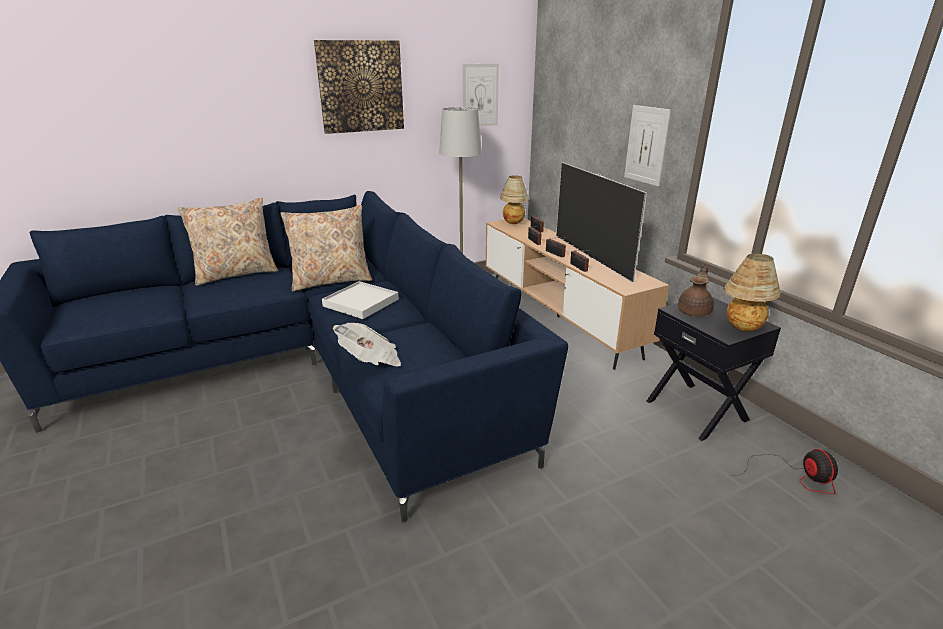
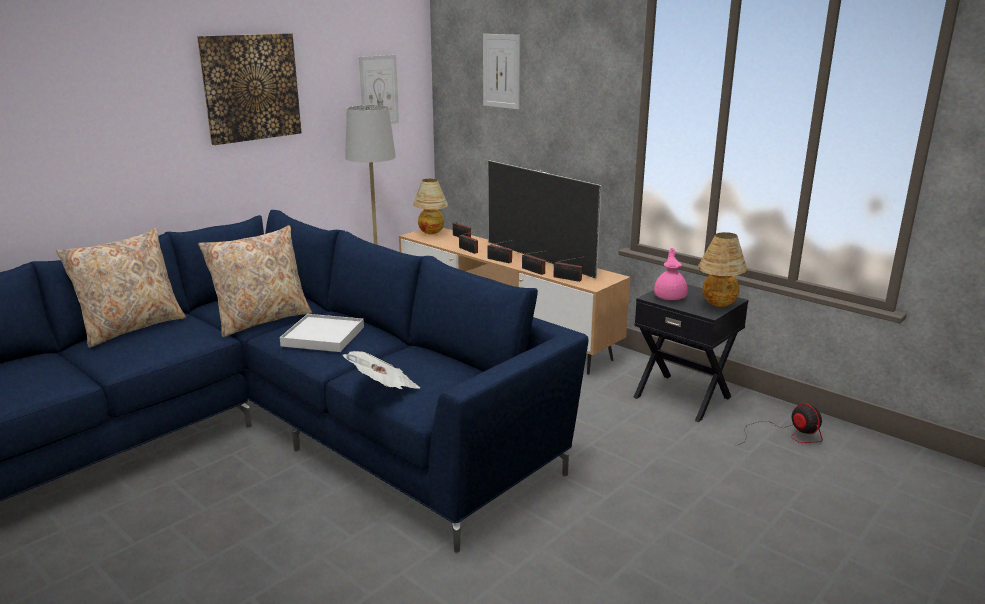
camera: 20 degrees left, 5 degrees down
picture [624,105,671,186] -> picture moved to [483,34,520,110]
brown teapot [678,263,714,316] -> pink teapot [654,248,688,300]
none -> radio [553,256,586,282]

